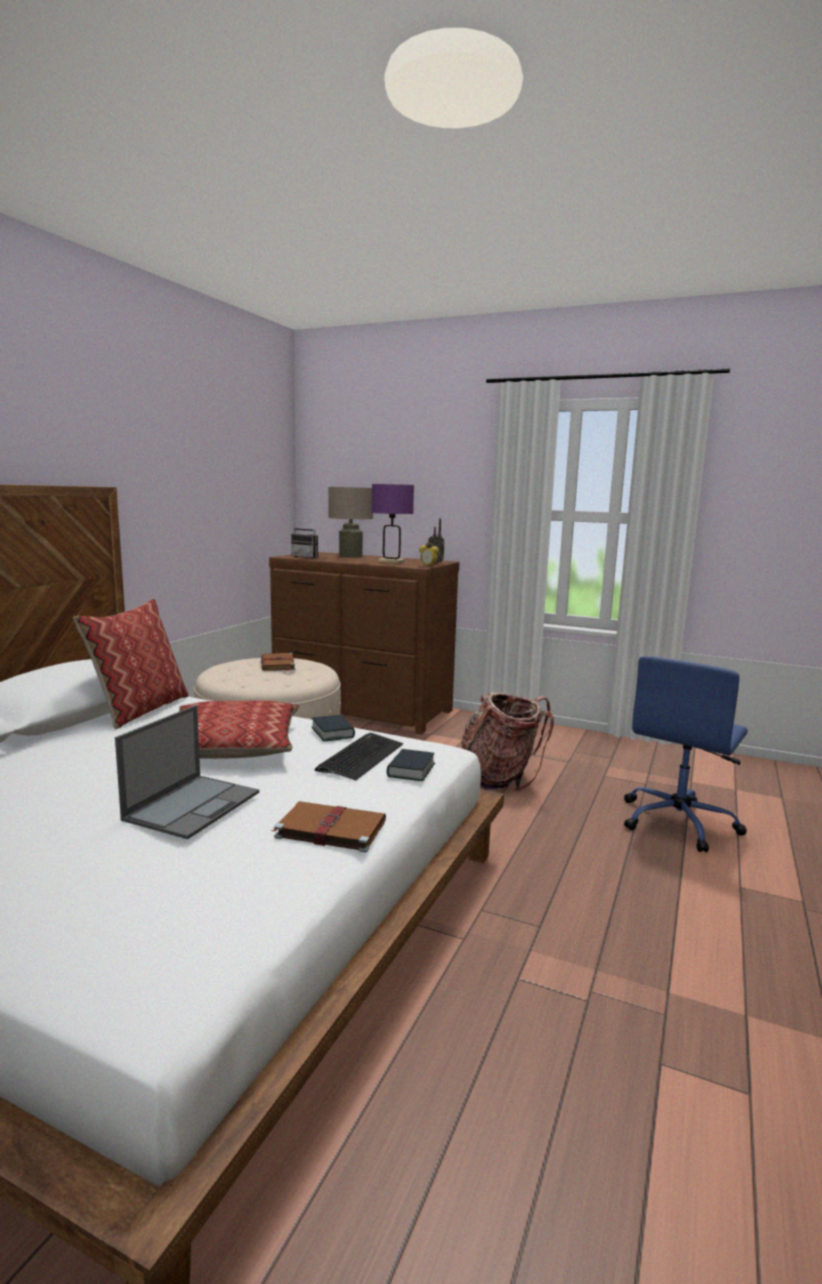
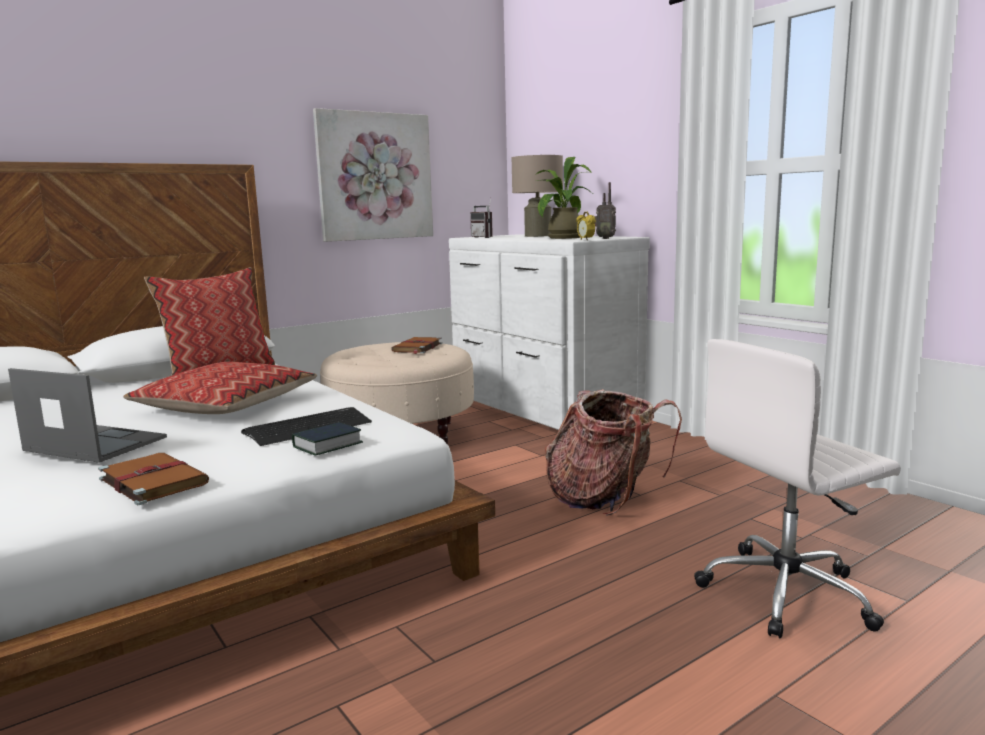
camera: 30 degrees right, 0 degrees up
laptop [115,705,259,839] -> laptop turned 120 degrees counterclockwise [8,368,167,463]
brown dresser [269,552,459,734] -> white dresser [449,234,650,430]
book [312,715,355,741] -> none
purple table lamp [372,484,414,563] -> potted plant [536,157,592,239]
blue office chair [624,656,748,852] -> white office chair [694,339,901,639]
none -> picture [313,108,433,242]

